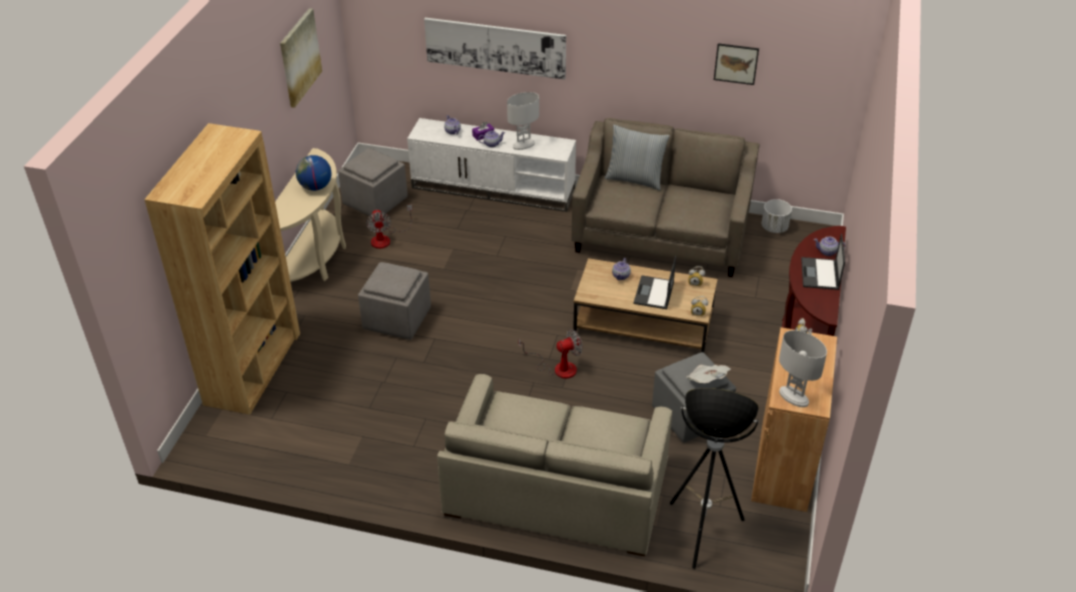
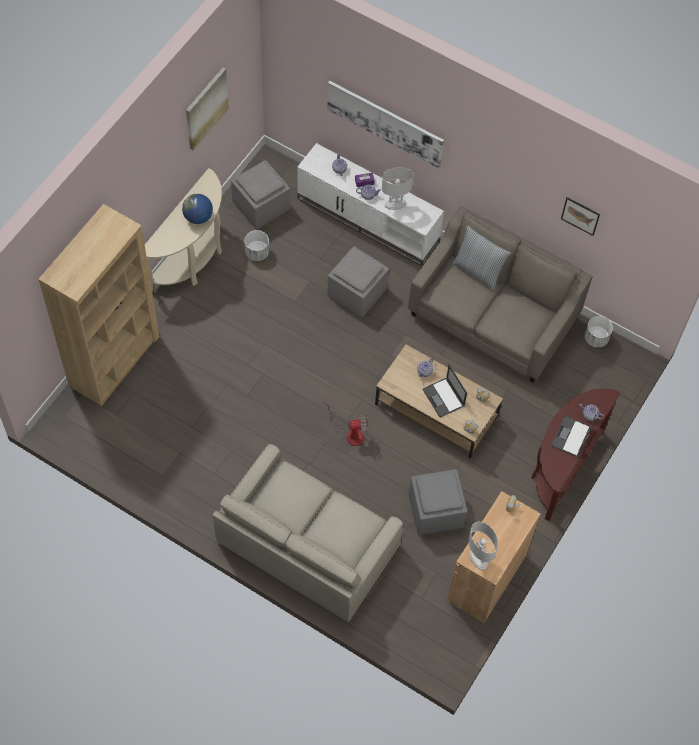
camera: 15 degrees right, 20 degrees up
grey ottoman [358,262,431,340] -> grey ottoman moved to [328,246,389,317]
fan [366,204,412,249] -> white planter [245,230,269,261]
laptop [633,256,676,309] -> laptop turned 60 degrees counterclockwise [422,365,467,418]
floor lamp [670,388,759,569] -> none
newspaper [687,365,731,383] -> none

